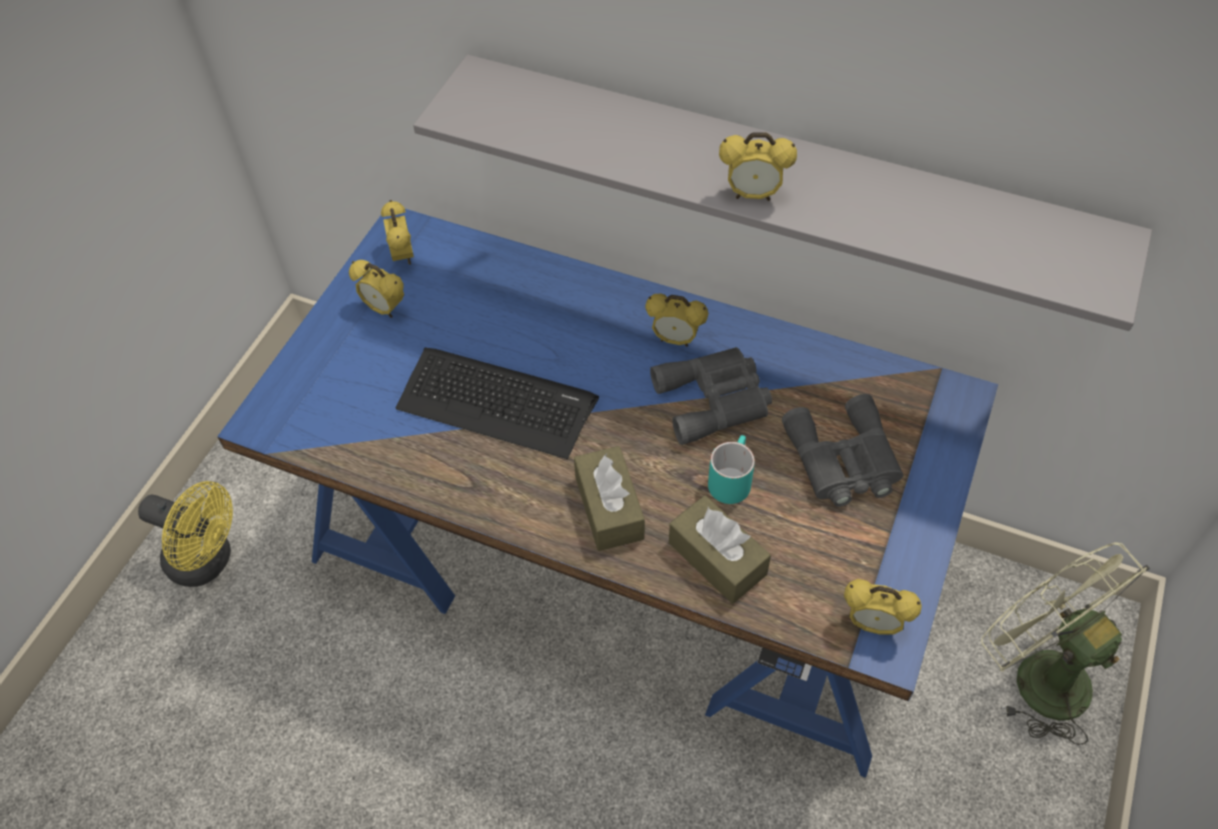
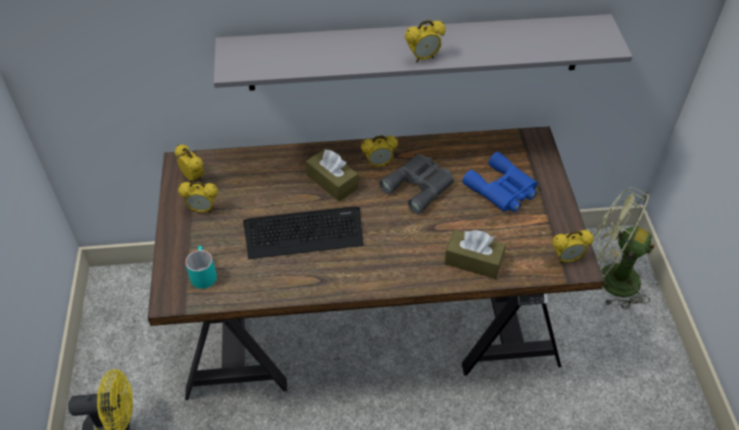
camera: 30 degrees left, 5 degrees down
blue desk [217,209,998,778] -> brown desk [148,126,605,400]
brown tissue box [574,446,645,551] -> brown tissue box moved to [306,149,358,201]
turquoise mug [708,435,755,504] -> turquoise mug moved to [185,246,217,289]
grey binoculars [782,394,903,507] -> blue binoculars [462,152,538,212]

